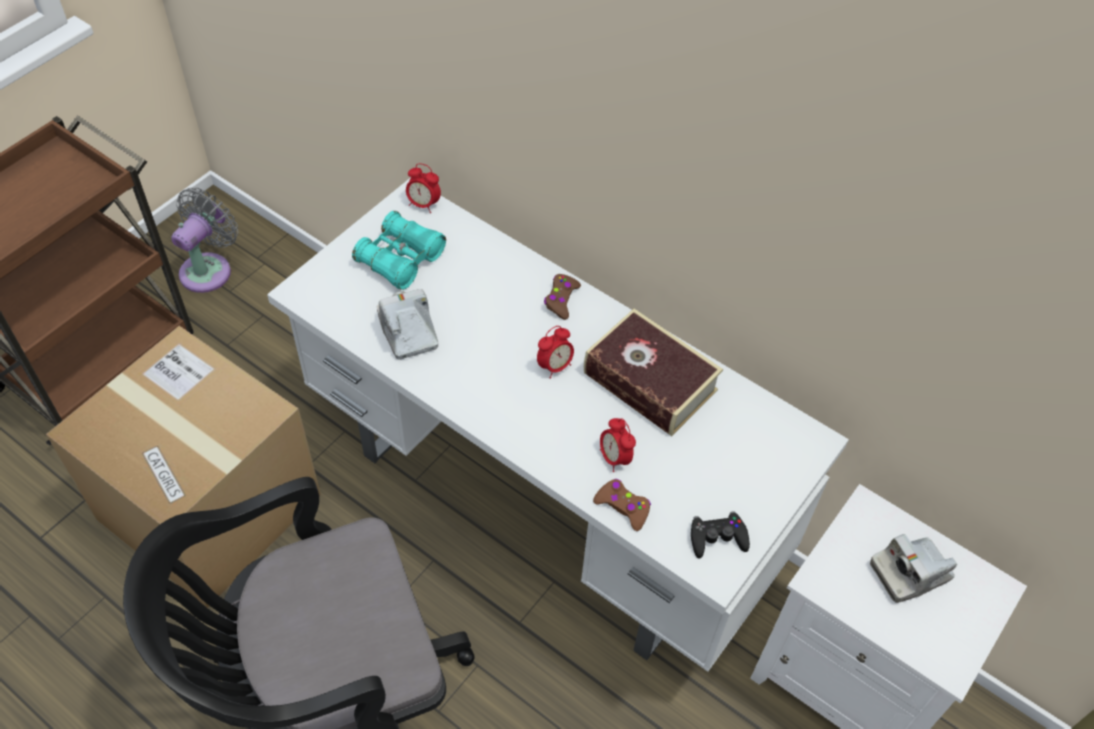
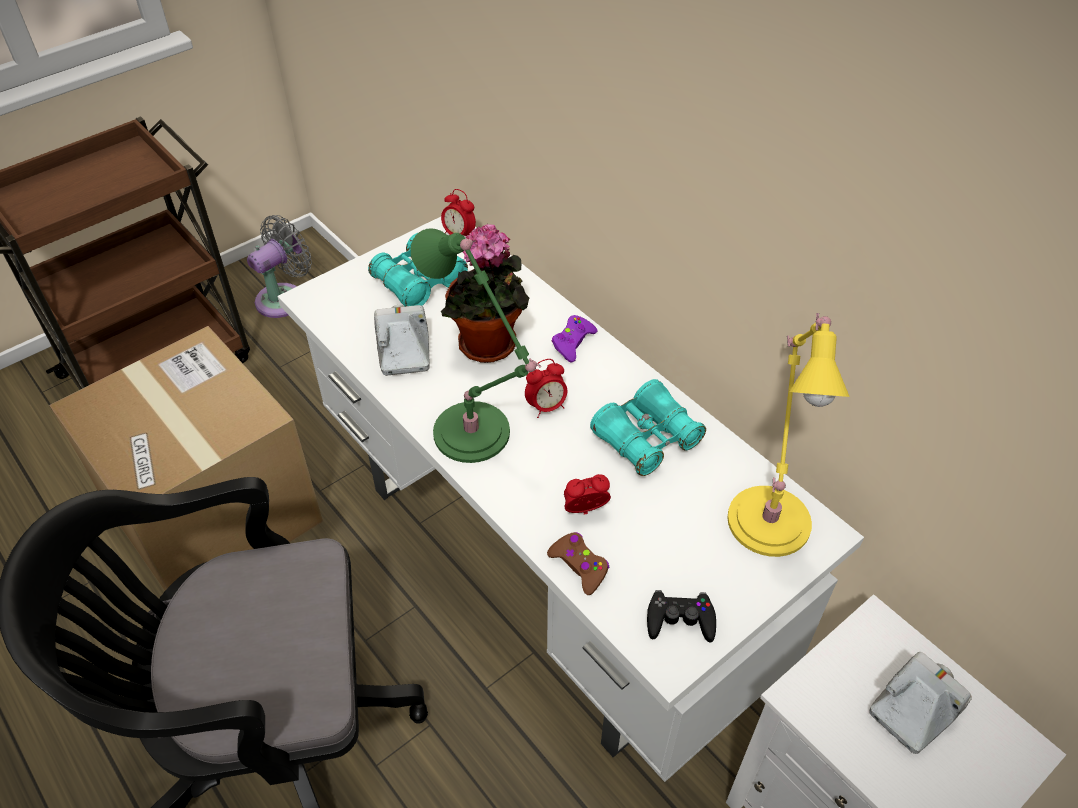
camera: 15 degrees right, 5 degrees down
brown game controller [544,274,581,320] -> purple game controller [552,315,598,362]
book [584,309,723,436] -> turquoise binoculars [590,379,706,476]
alarm clock [600,418,636,472] -> alarm clock turned 90 degrees clockwise [564,474,611,515]
camera [870,534,957,603] -> camera turned 150 degrees clockwise [870,652,972,754]
none -> green table lamp [411,228,542,463]
none -> potted plant [441,224,529,363]
none -> yellow table lamp [727,313,850,557]

